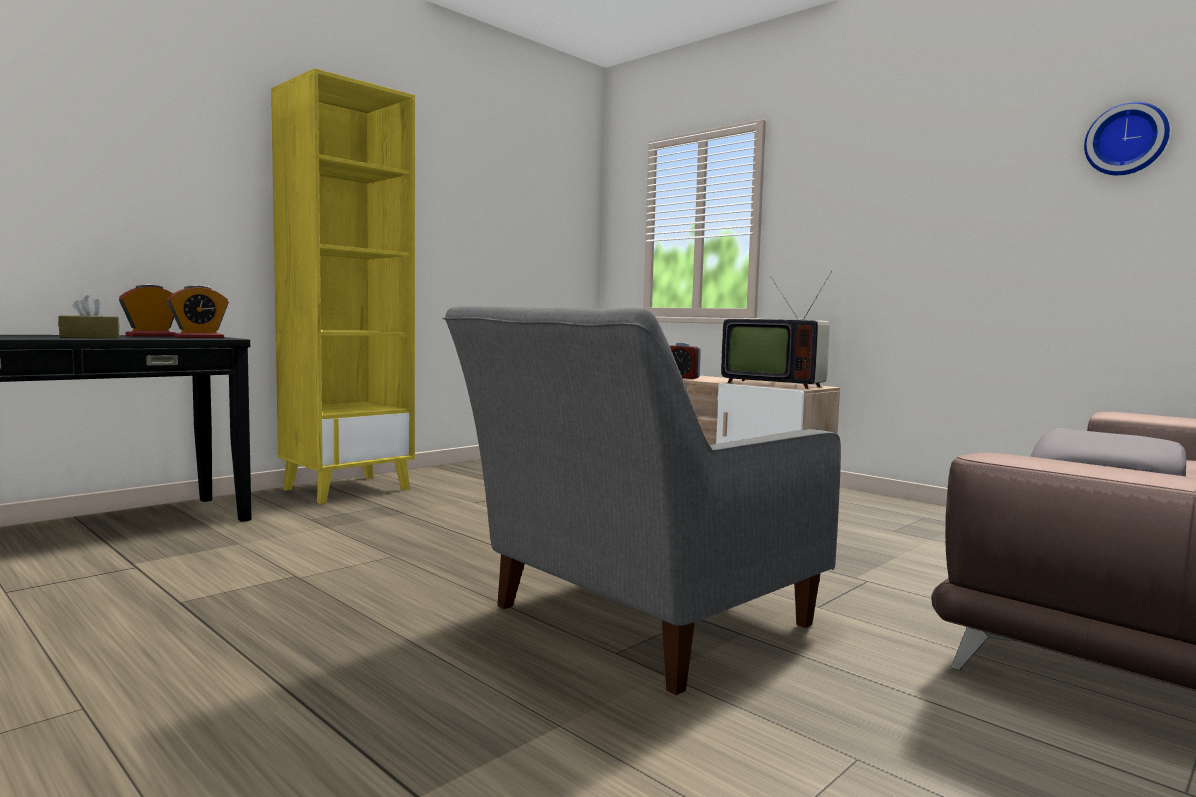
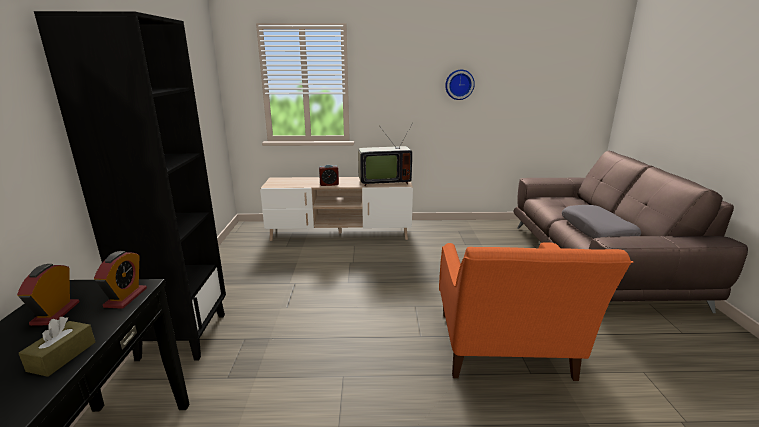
camera: 45 degrees left, 15 degrees up
yellow bookcase [271,68,415,504] -> black bookcase [34,11,226,361]
grey armchair [442,306,841,695] -> orange armchair [439,243,633,381]
wall clock [1084,101,1170,175] -> wall clock moved to [445,69,475,100]

